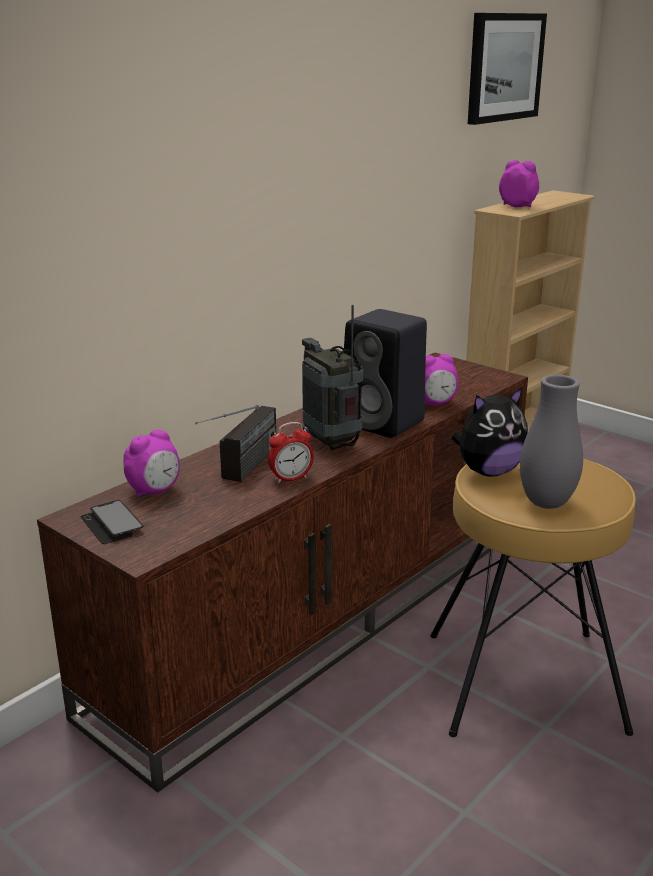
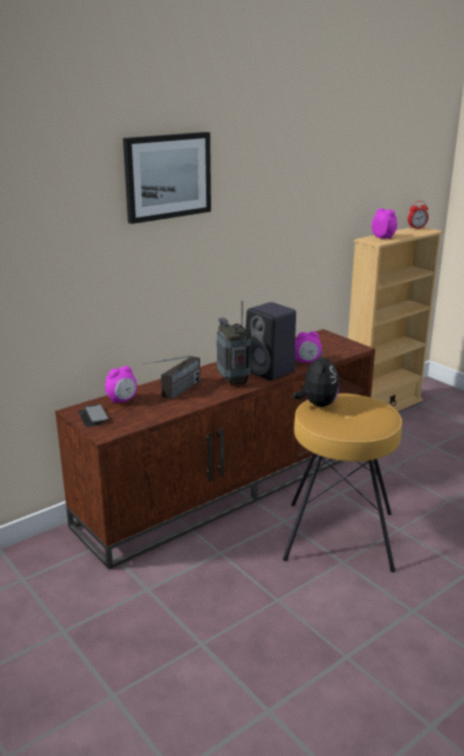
camera: 10 degrees right, 0 degrees up
alarm clock [268,422,314,484] -> alarm clock moved to [408,201,428,229]
plush toy [452,387,528,477] -> plush toy turned 75 degrees counterclockwise [293,350,339,407]
picture [468,13,547,125] -> picture moved to [123,132,211,224]
grey vase [520,375,583,509] -> none

